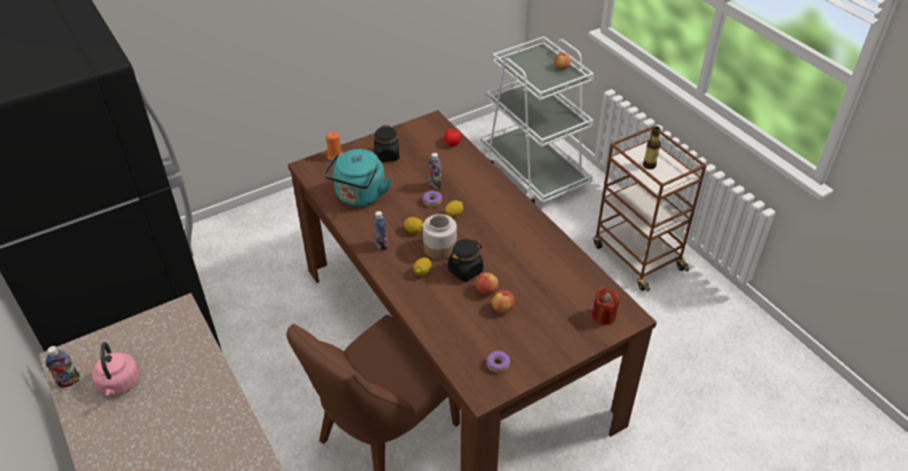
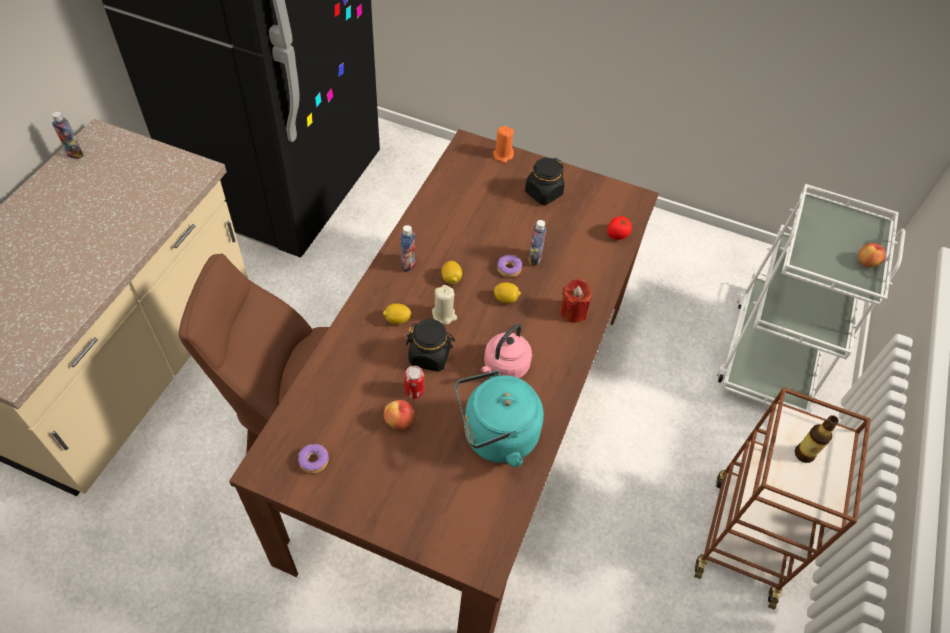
camera: 50 degrees right, 10 degrees up
pink kettle [92,342,139,396] -> pink kettle moved to [481,323,532,378]
turquoise kettle [324,149,392,207] -> turquoise kettle moved to [455,370,544,467]
jar [423,214,457,260] -> beige candle [432,285,457,325]
apple [475,273,498,295] -> can [404,366,424,399]
red candle [592,287,620,325] -> red candle moved to [560,279,592,323]

